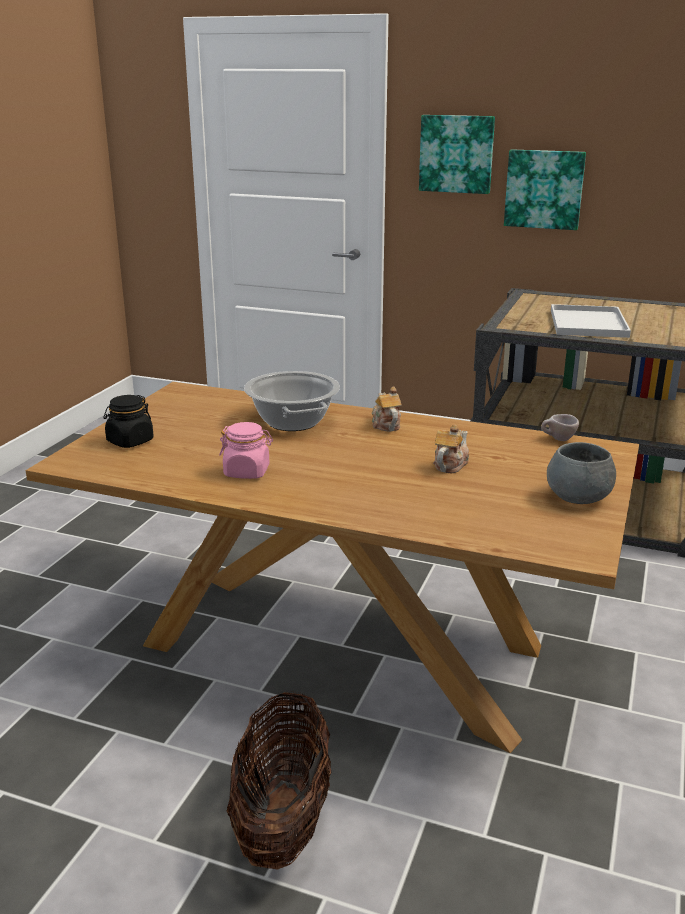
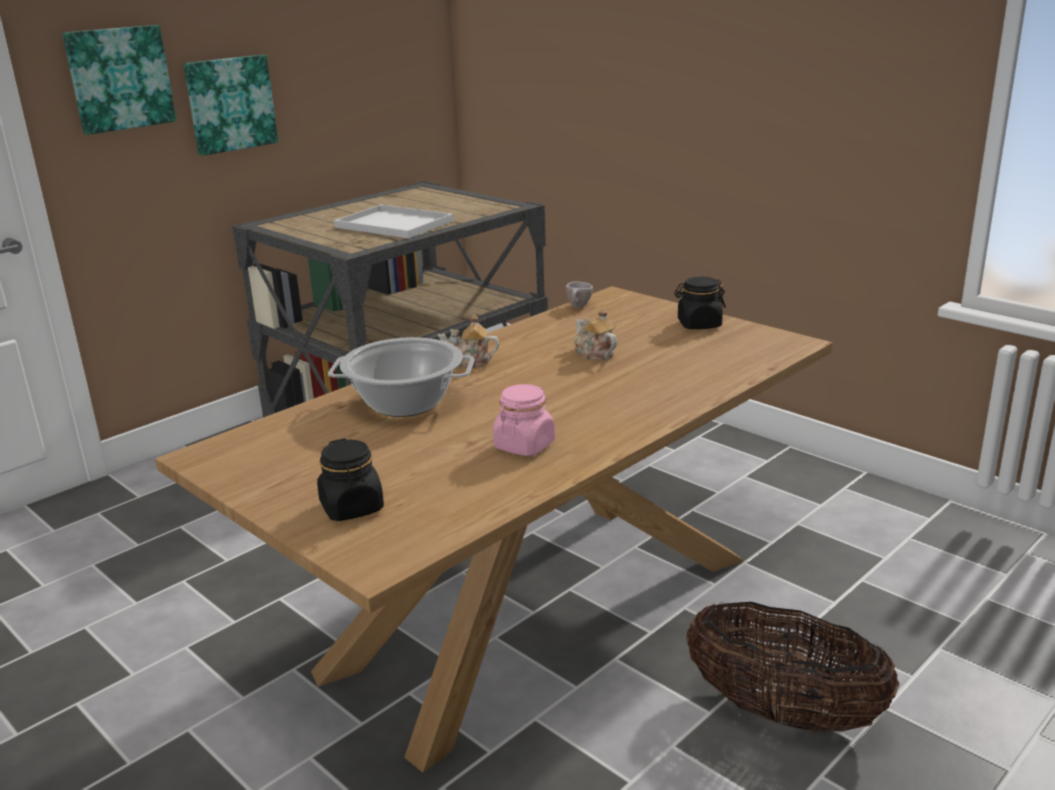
camera: 65 degrees left, 0 degrees up
grey bowl [547,442,616,504] -> black jar [674,277,726,329]

